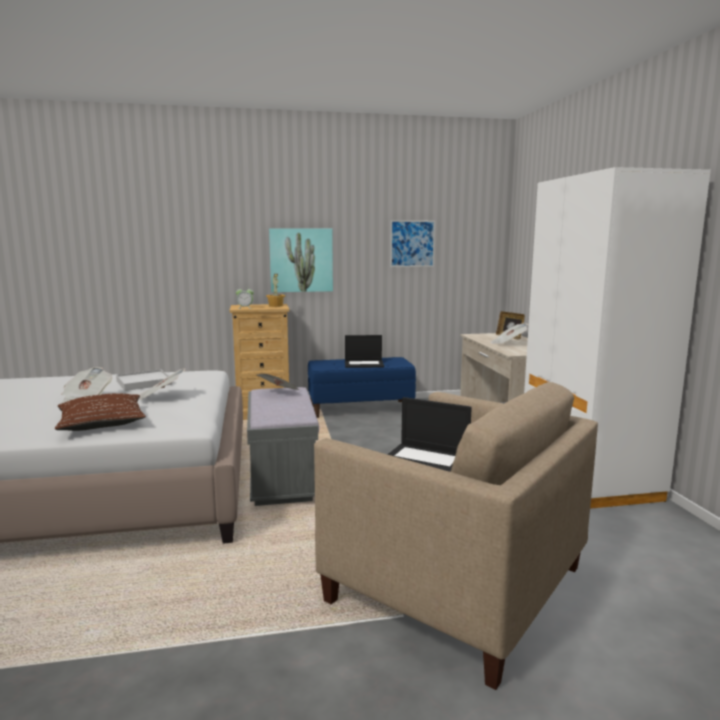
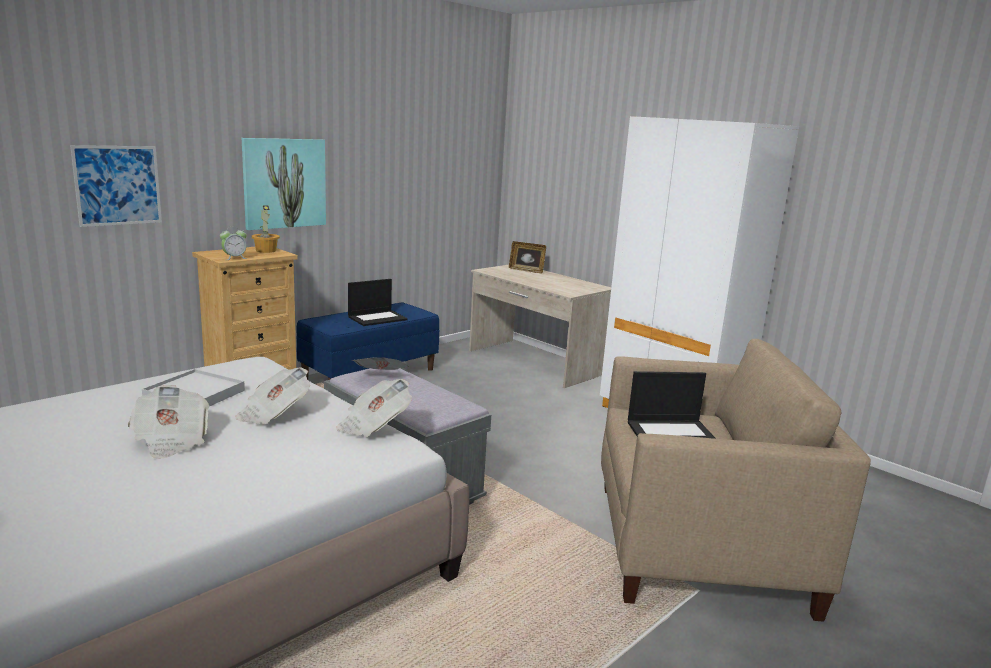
camera: 35 degrees left, 5 degrees up
brown pillow [55,393,146,431] -> none
picture [390,220,435,267] -> picture moved to [70,145,162,227]
newspaper [490,323,528,344] -> newspaper moved to [336,379,412,437]

